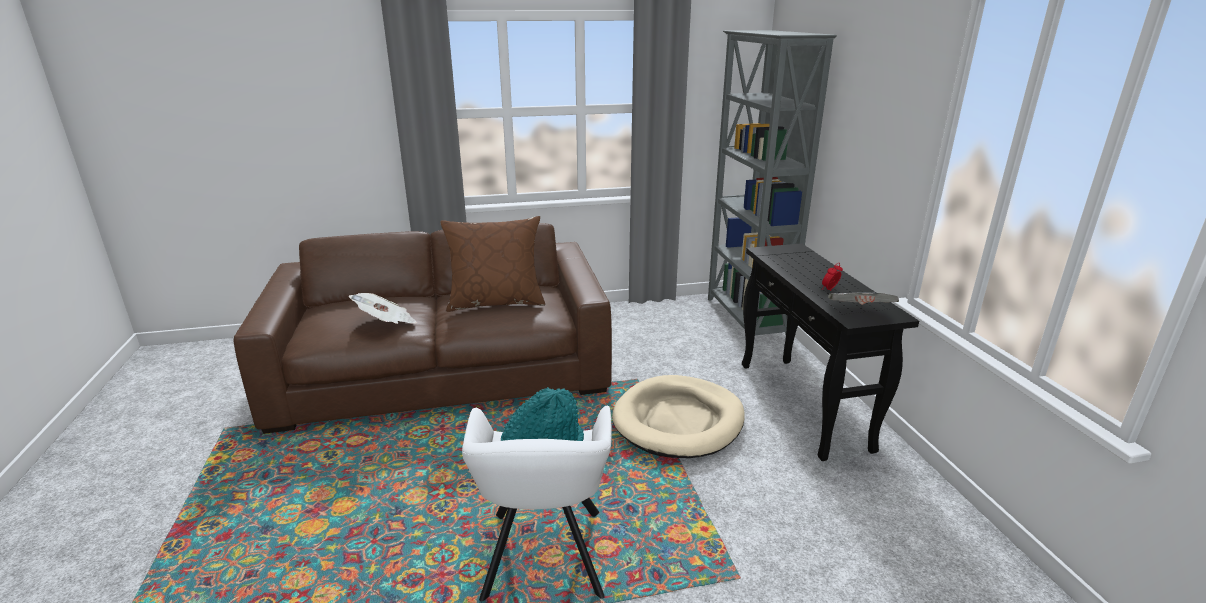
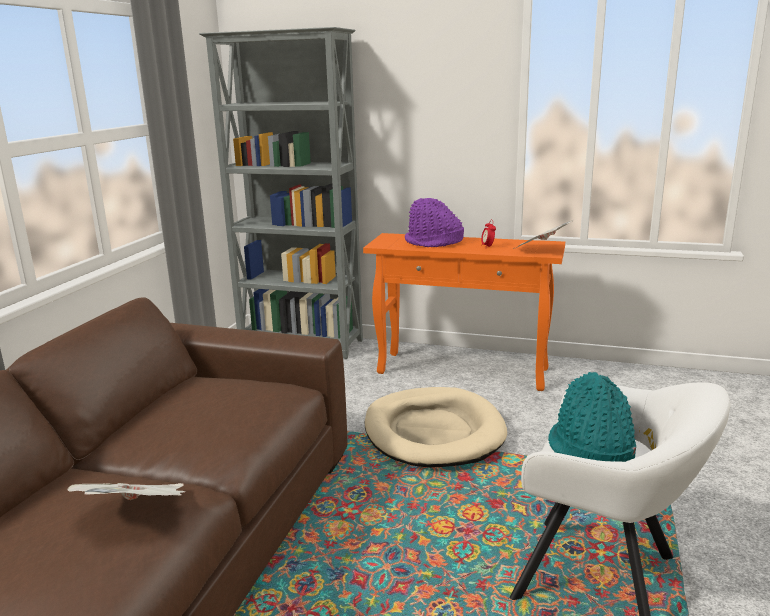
camera: 60 degrees left, 5 degrees down
brown pillow [440,216,545,312] -> none
black console table [742,243,919,461] -> orange console table [363,233,565,391]
none -> purple hat [405,198,464,247]

